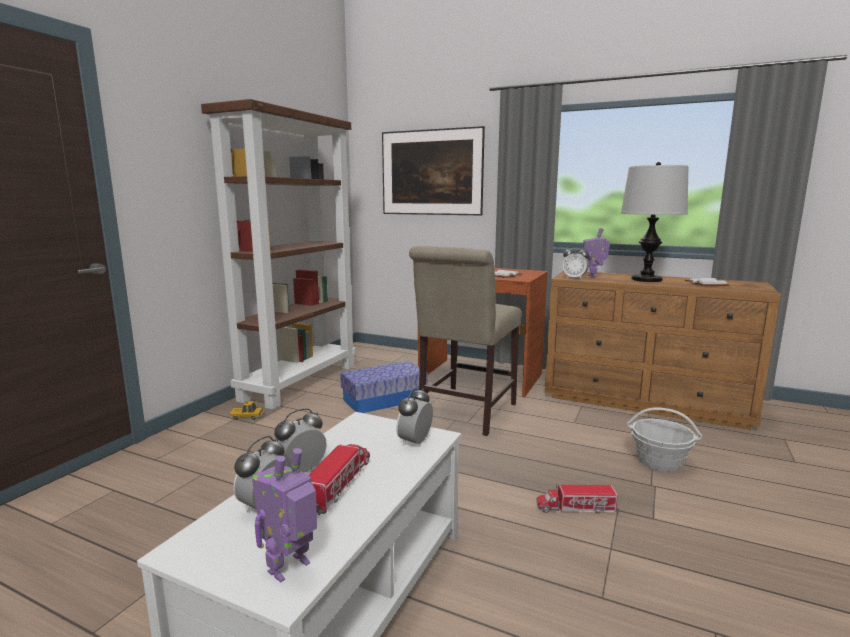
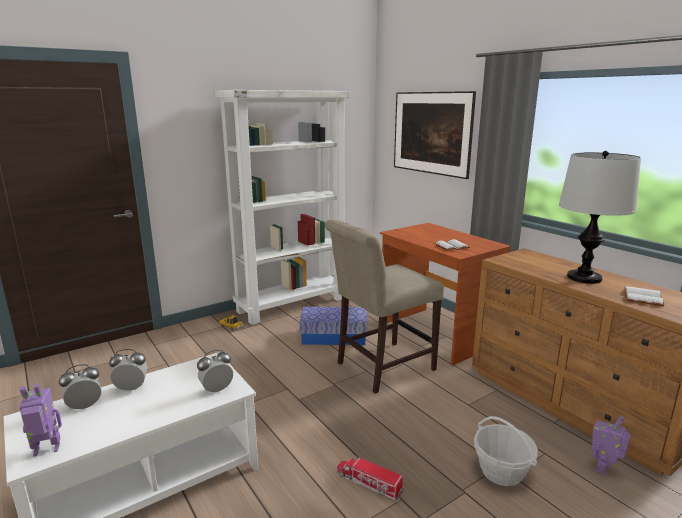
camera: 30 degrees right, 5 degrees up
brown bookcase [201,99,356,410] -> white bookcase [215,90,350,325]
toy truck [309,444,370,515] -> none
alarm clock [563,245,589,279] -> none
toy robot [583,228,610,278] -> toy robot moved to [592,416,631,475]

